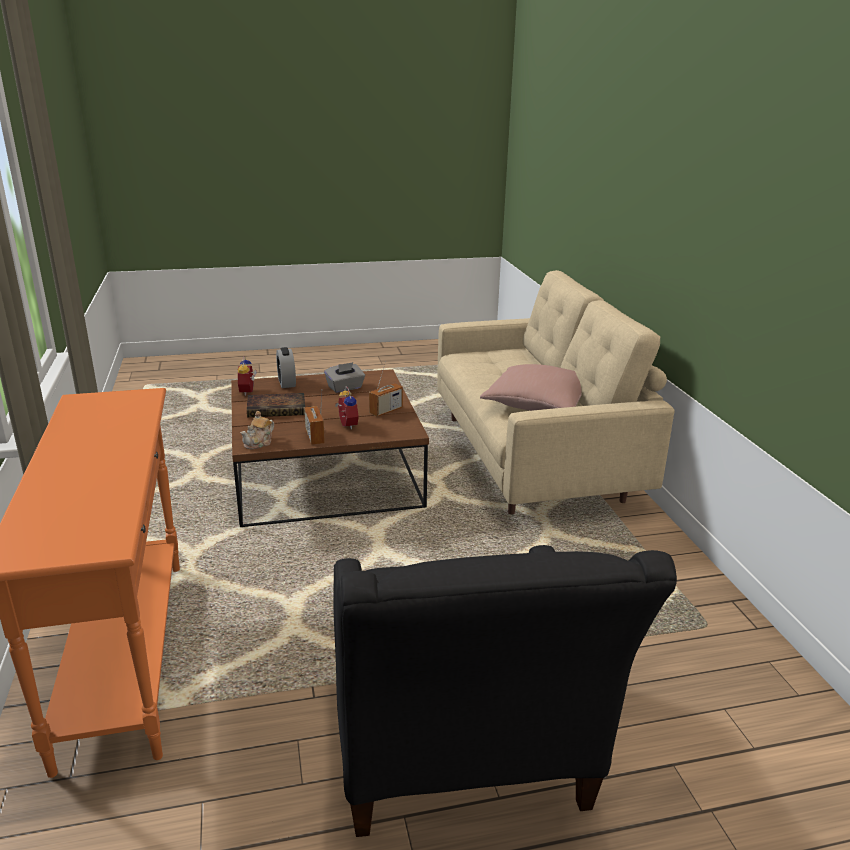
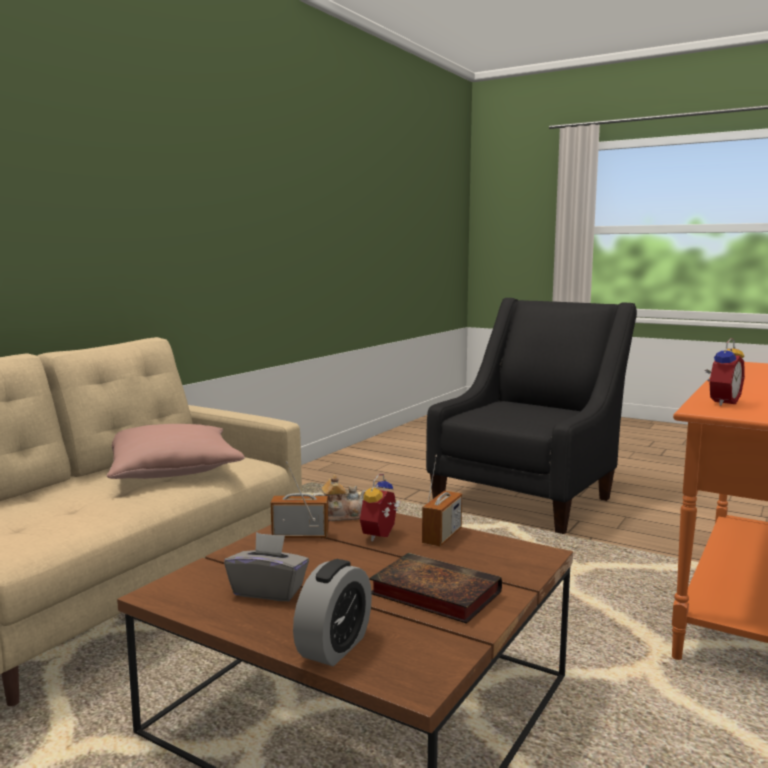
camera: 135 degrees left, 15 degrees down
alarm clock [237,356,256,396] -> alarm clock moved to [705,338,745,406]
teapot [241,411,274,450] -> teapot moved to [313,475,367,521]

